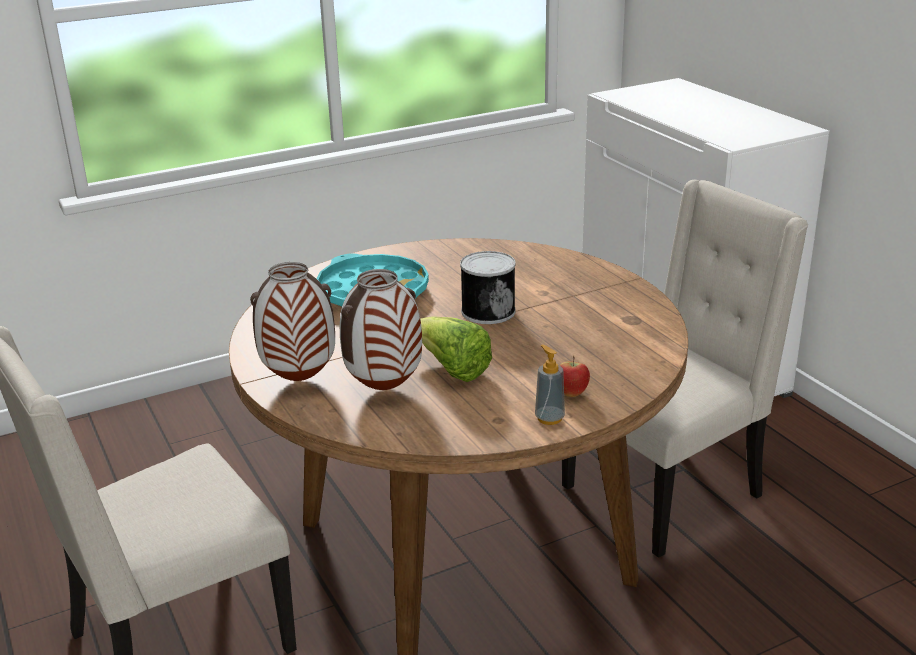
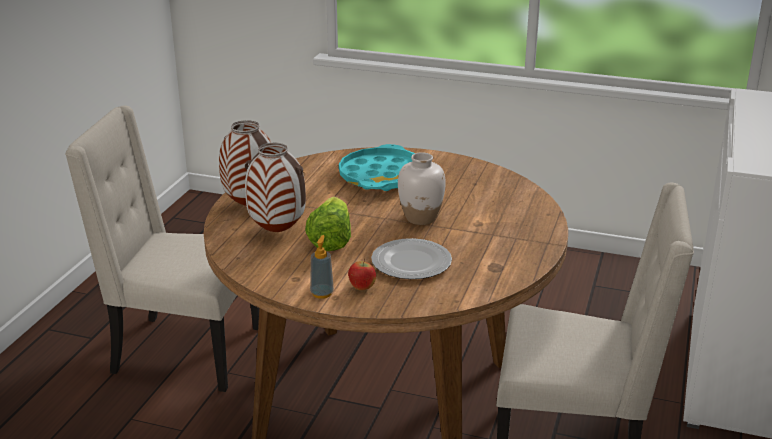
camera: 45 degrees right, 0 degrees up
can [460,251,516,324] -> white vase [398,152,446,225]
none -> plate [371,238,452,279]

